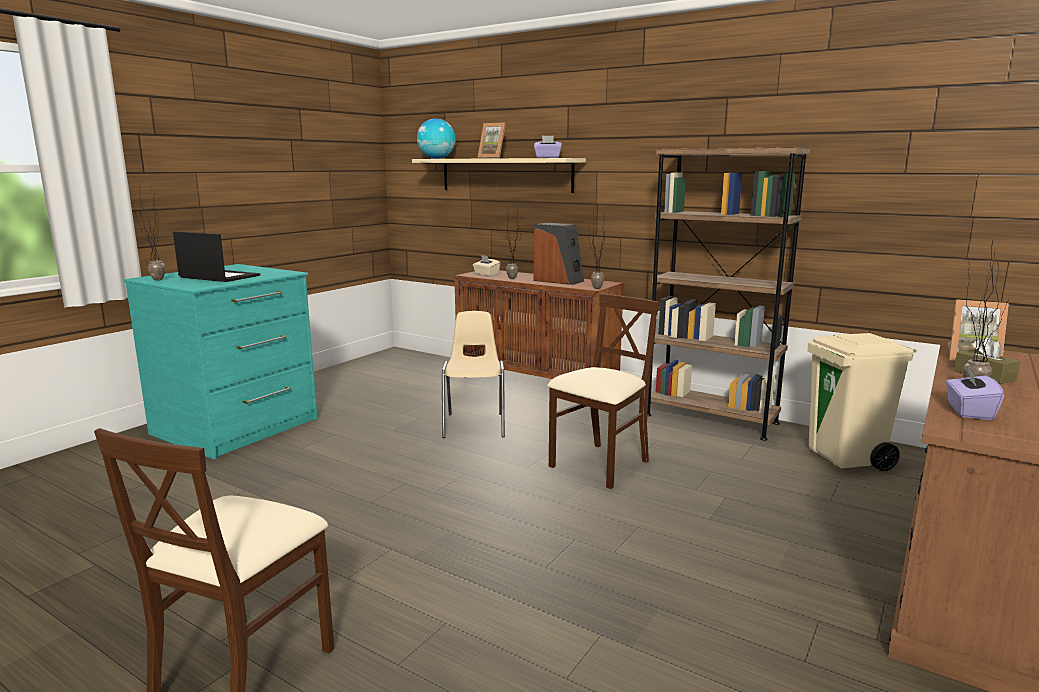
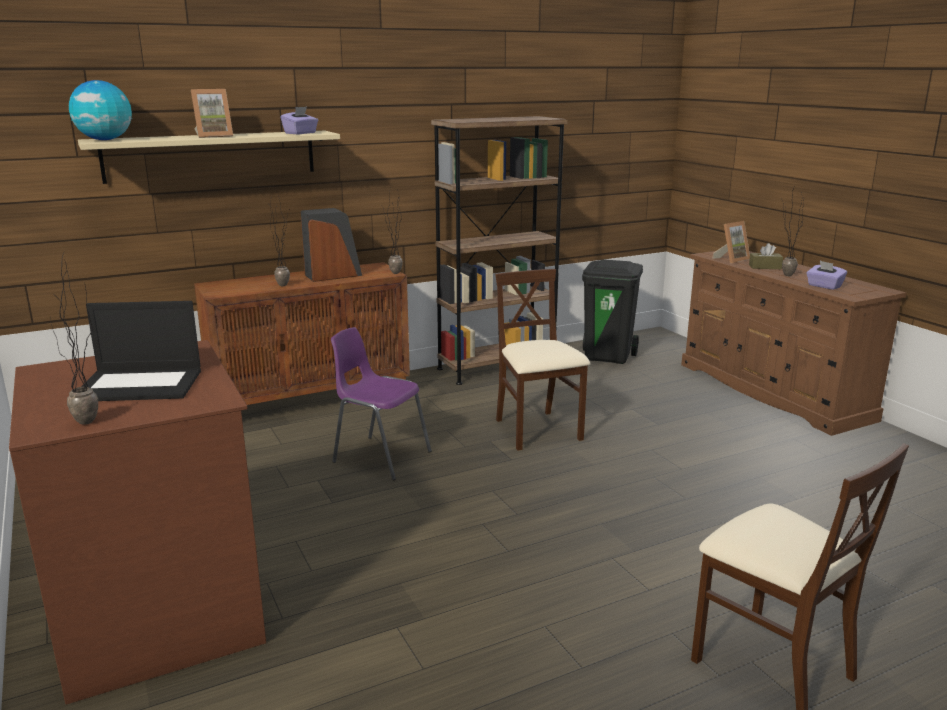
camera: 60 degrees left, 5 degrees up
turquoise dresser [124,264,317,460] -> brown dresser [9,340,266,705]
laptop [173,231,260,282] -> laptop turned 150 degrees counterclockwise [81,301,201,401]
beige chair [442,311,505,438] -> purple chair [331,327,432,480]
beige tissue box [473,255,501,276] -> none
beige trash can [808,333,917,471] -> black trash can [582,259,643,364]

